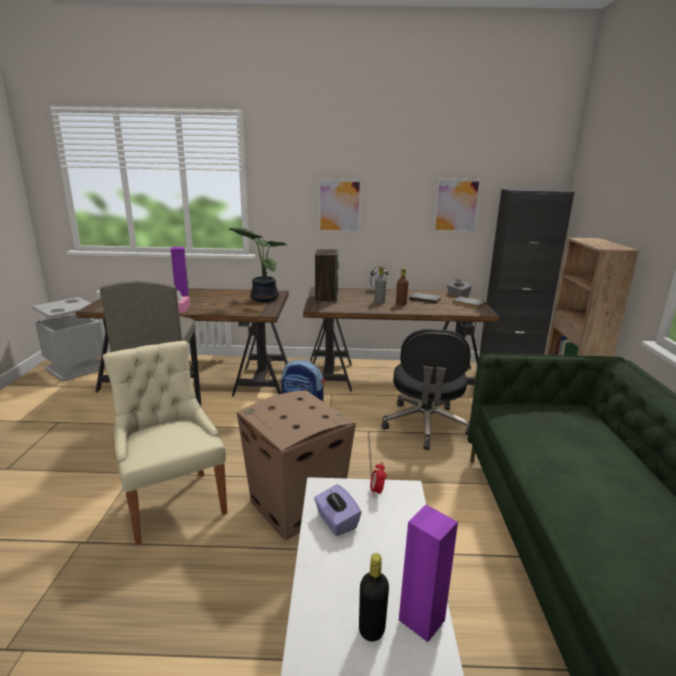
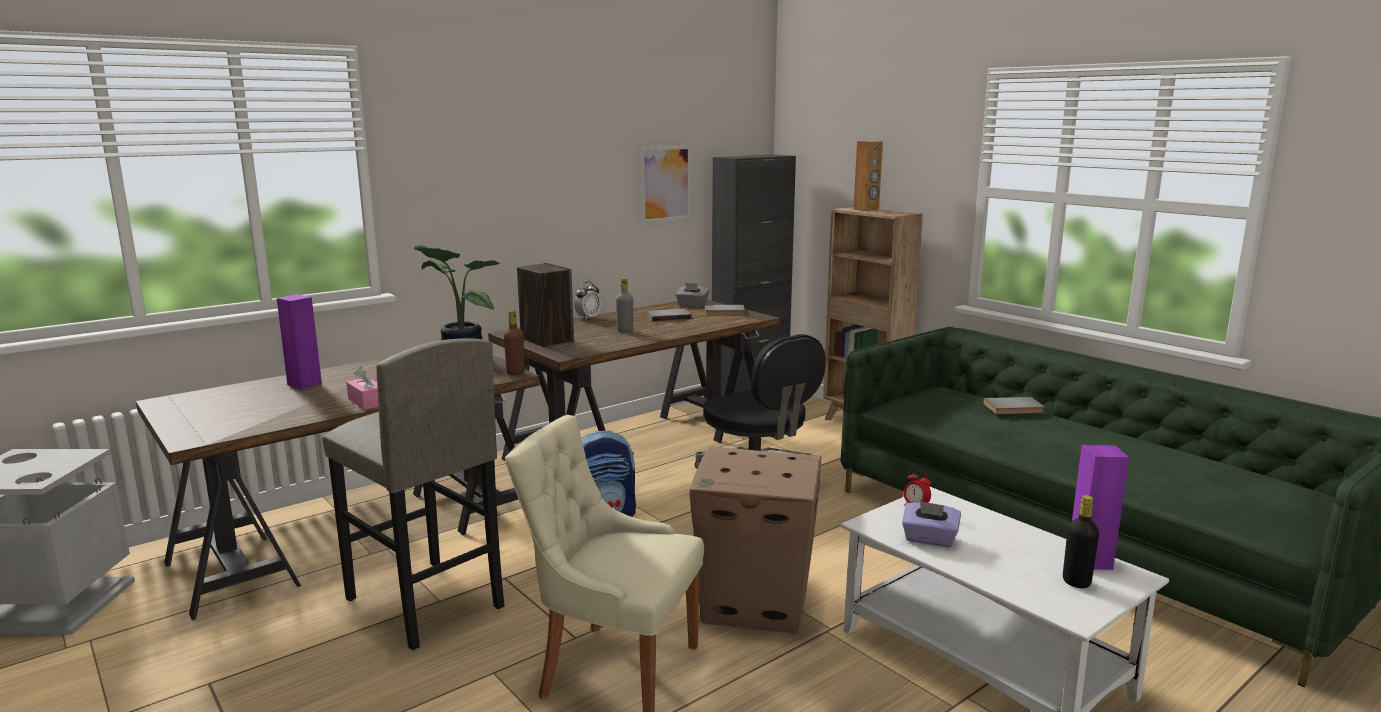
camera: 40 degrees left, 5 degrees down
picture [318,179,362,233] -> none
brown bottle [396,268,408,305] -> brown bottle moved to [504,311,525,375]
none -> brown speaker [854,141,883,211]
none -> grey book [983,397,1045,414]

